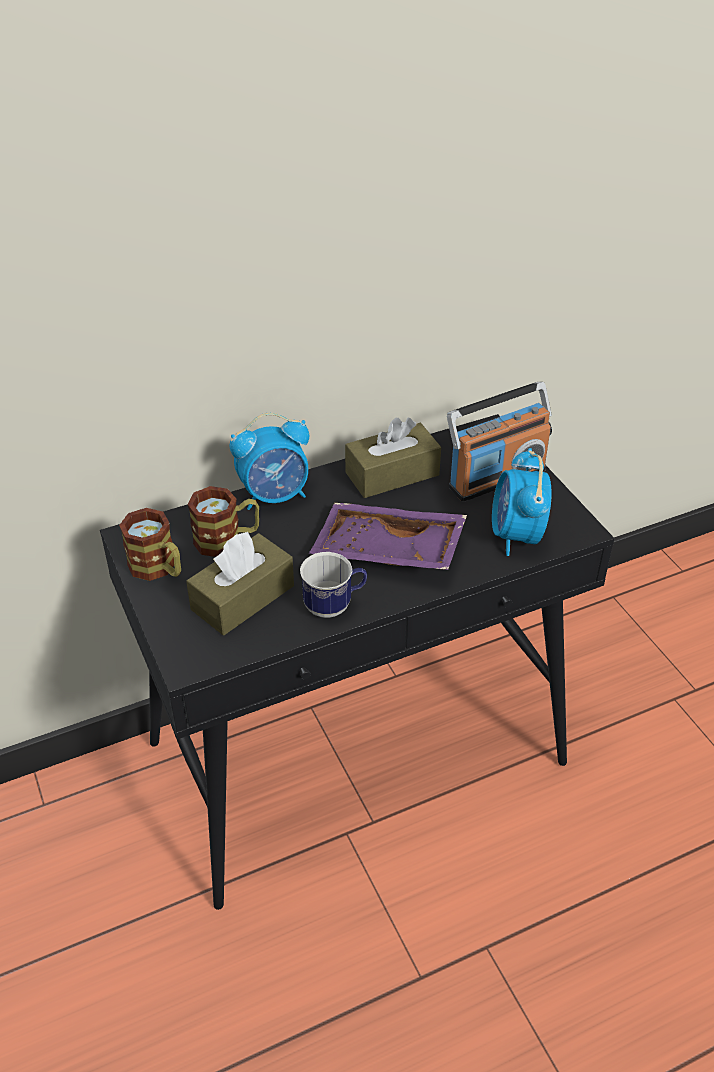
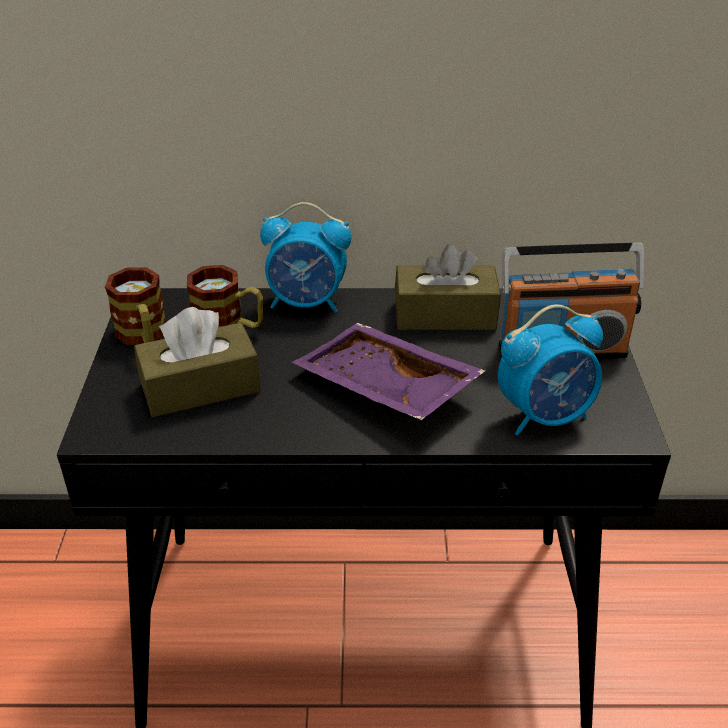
camera: 25 degrees right, 5 degrees down
mug [300,552,367,618] -> none
alarm clock [492,448,552,556] -> alarm clock turned 135 degrees counterclockwise [498,305,603,435]

